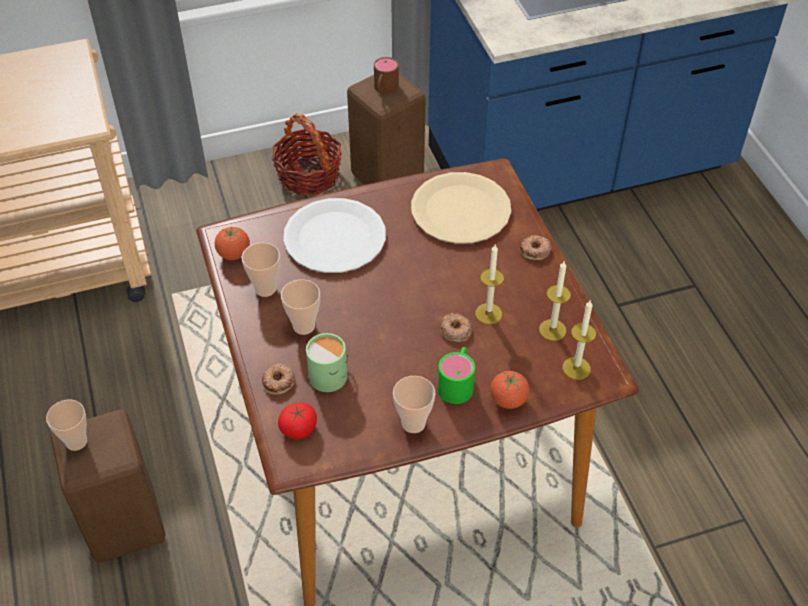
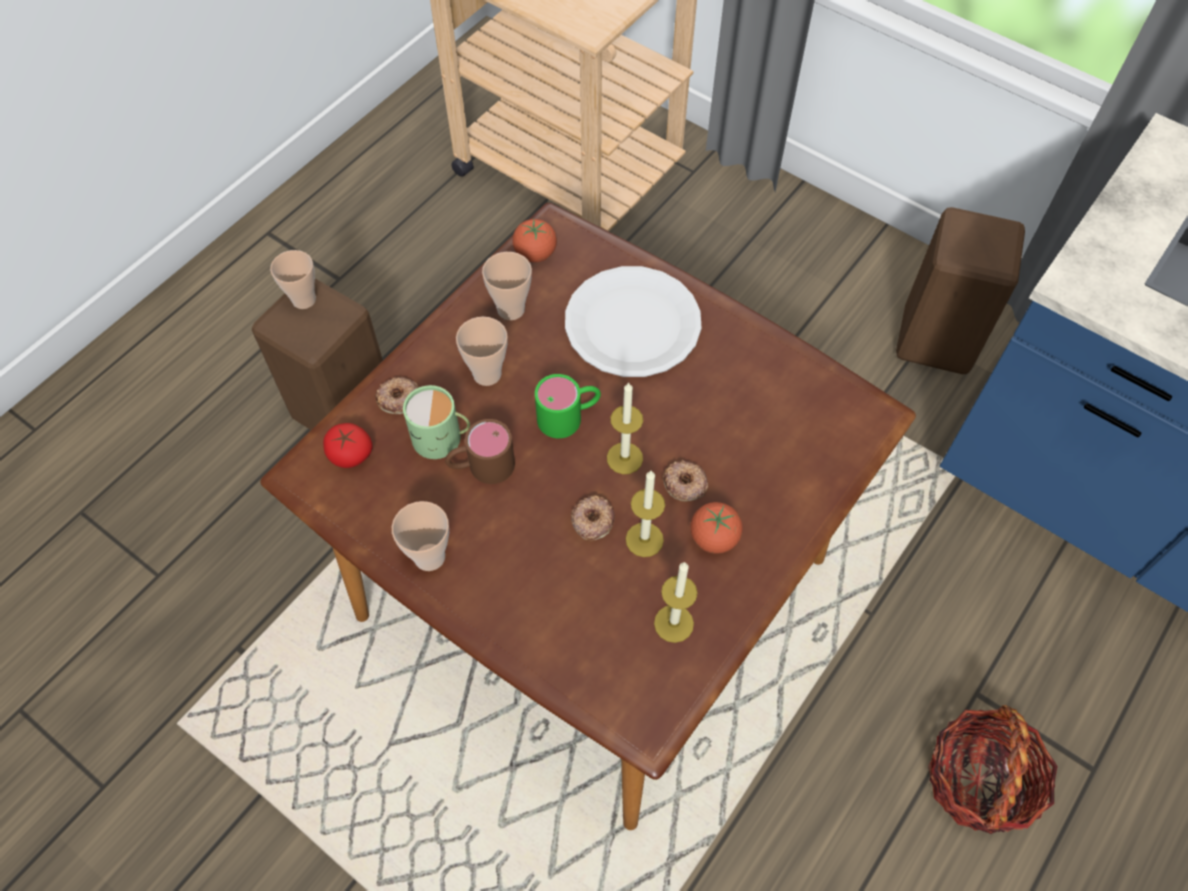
camera: 55 degrees right, 10 degrees up
basket [272,114,342,195] -> basket moved to [928,705,1057,834]
brown mug [374,57,399,94] -> brown mug moved to [445,419,515,484]
beige plate [411,172,511,244] -> none
green mug [438,347,475,404] -> green mug moved to [535,374,601,438]
tomato [490,371,529,409] -> tomato moved to [690,502,743,554]
donut [520,235,552,260] -> donut moved to [663,460,708,501]
candle [563,300,596,380] -> candle moved to [607,382,643,474]

